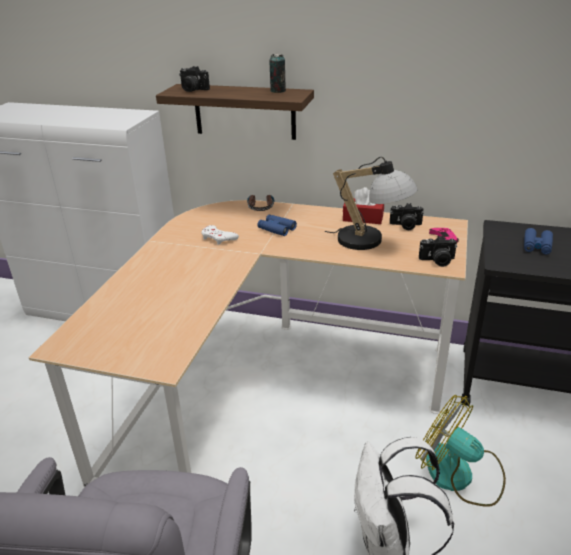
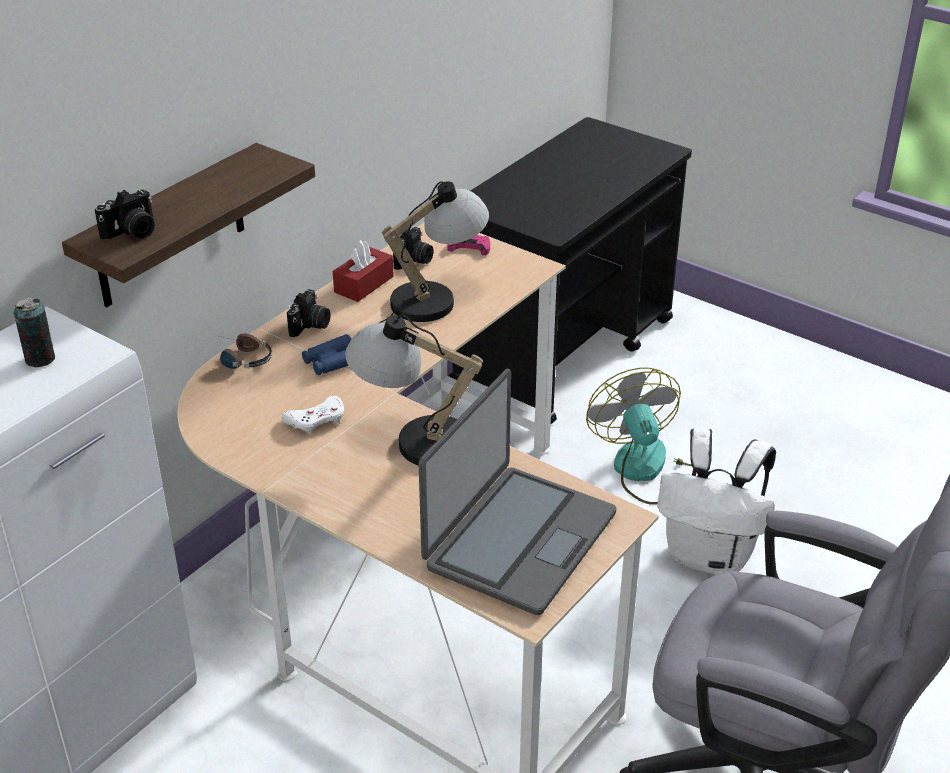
camera: 70 degrees left, 5 degrees up
can [269,54,286,93] -> can moved to [13,297,55,367]
fan [415,395,506,507] -> fan turned 105 degrees clockwise [586,368,692,505]
camera [419,236,457,267] -> camera moved to [287,289,330,337]
blue binoculars [524,228,553,255] -> none
none -> table lamp [345,315,483,466]
none -> laptop [418,369,616,615]

